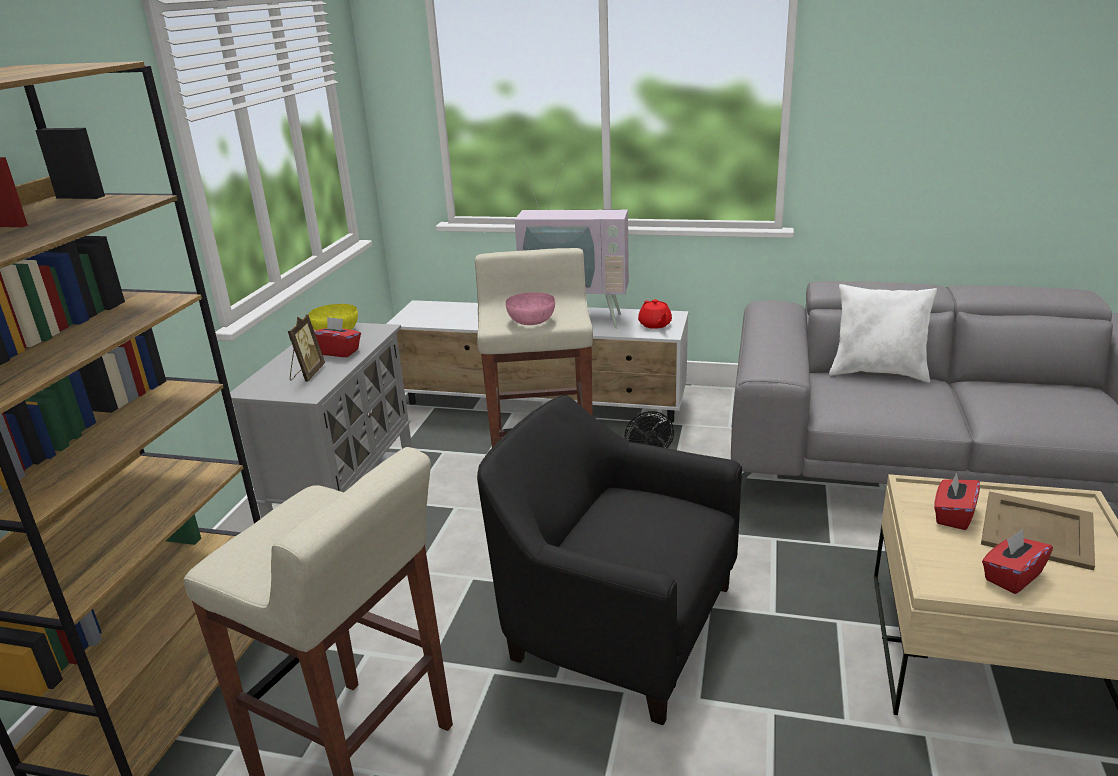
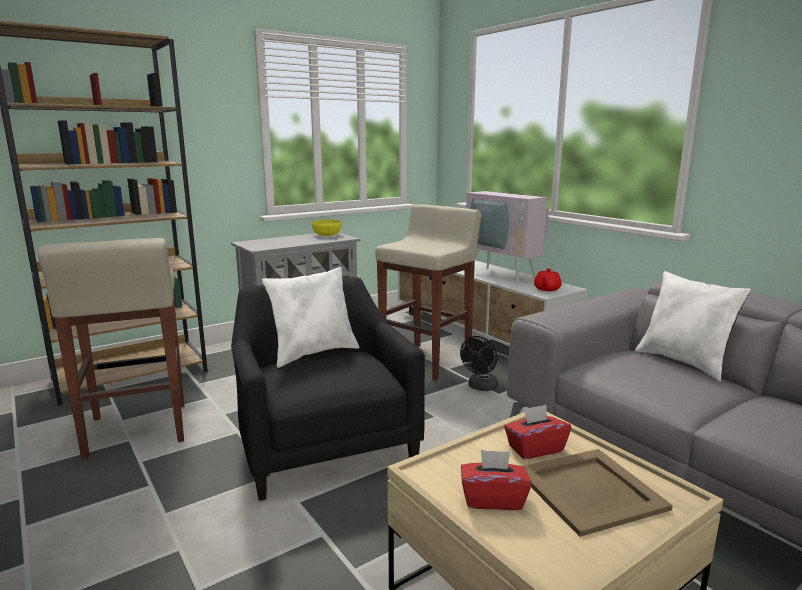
camera: 40 degrees right, 10 degrees down
picture frame [288,314,325,382] -> none
red tissue box [314,317,361,357] -> none
pink bowl [506,292,555,325] -> none
none -> white pillow [262,267,360,368]

